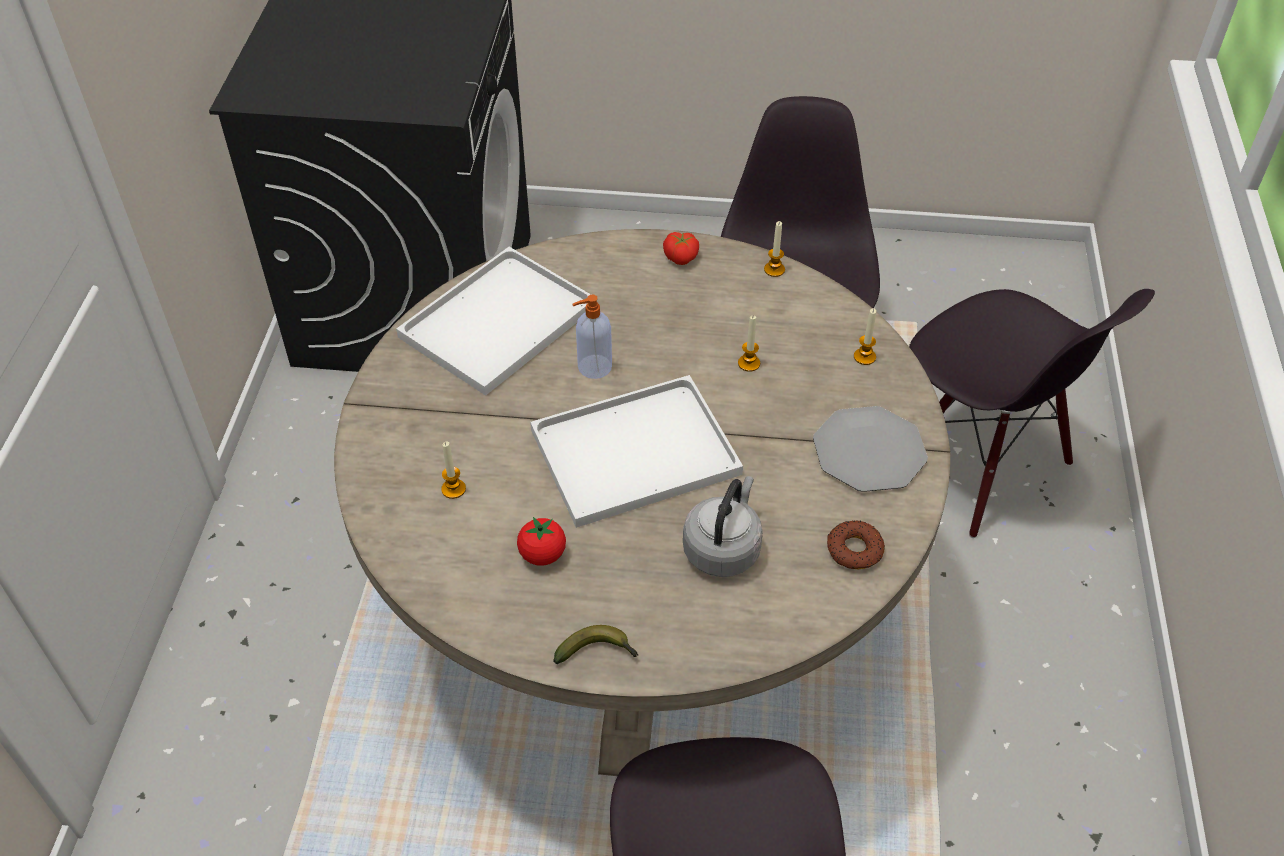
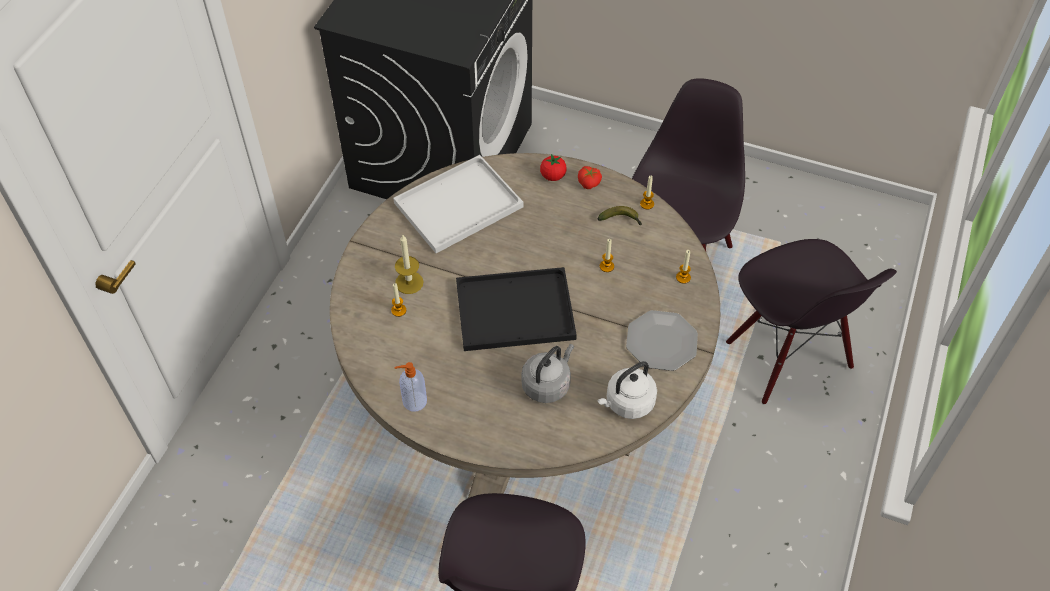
camera: 15 degrees right, 5 degrees up
tomato [517,517,566,566] -> tomato moved to [540,154,567,181]
white tray [530,375,743,528] -> black tray [456,267,577,351]
banana [553,625,638,664] -> banana moved to [598,206,642,225]
soap dispenser [572,295,612,379] -> soap dispenser moved to [394,362,427,411]
donut [827,520,885,569] -> white kettle [597,361,657,419]
none -> candle [395,234,423,294]

